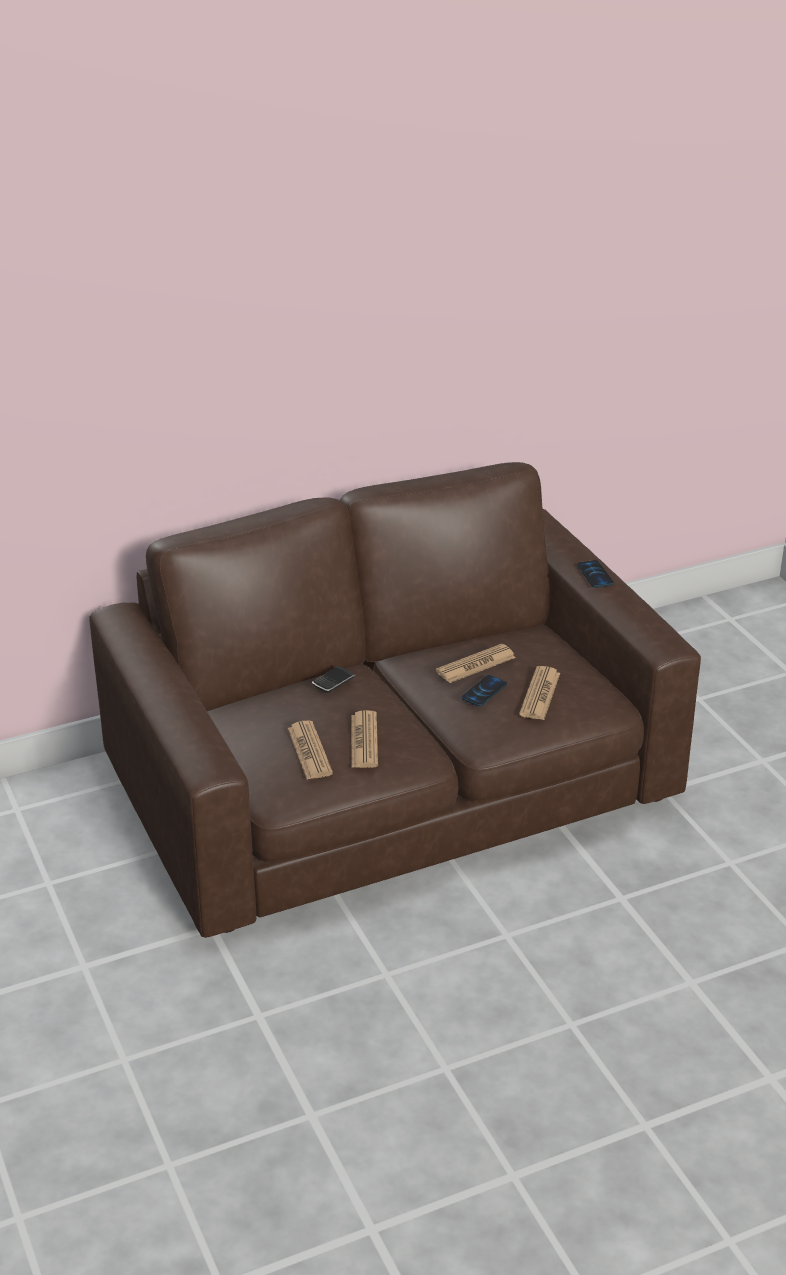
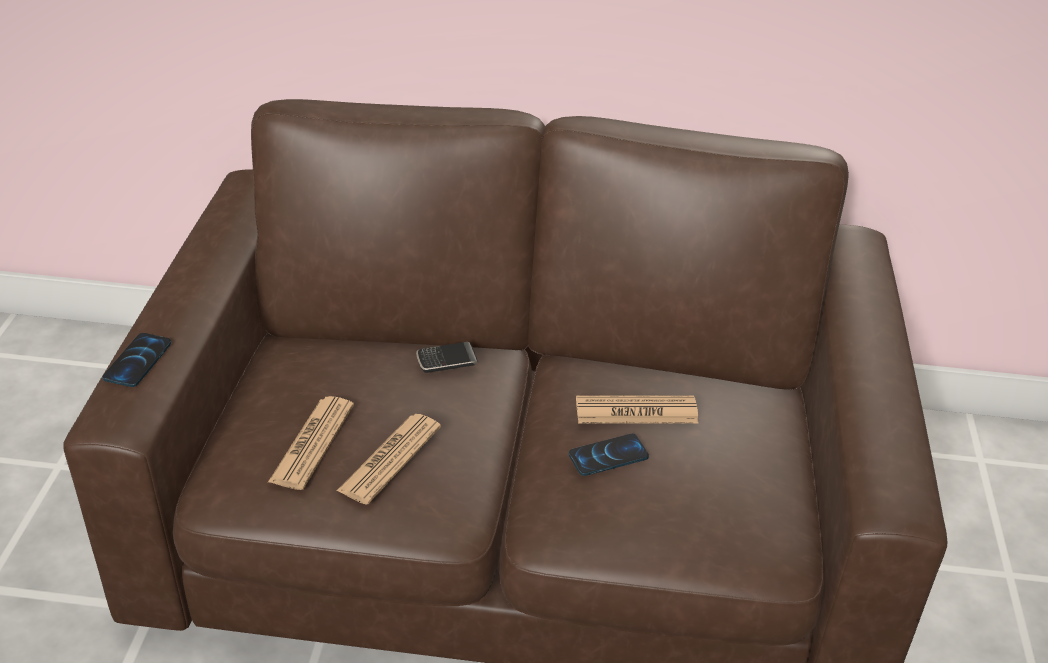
camera: 30 degrees right, 5 degrees up
newspaper [519,666,560,720] -> none
phone [577,560,614,588] -> phone moved to [102,333,171,387]

